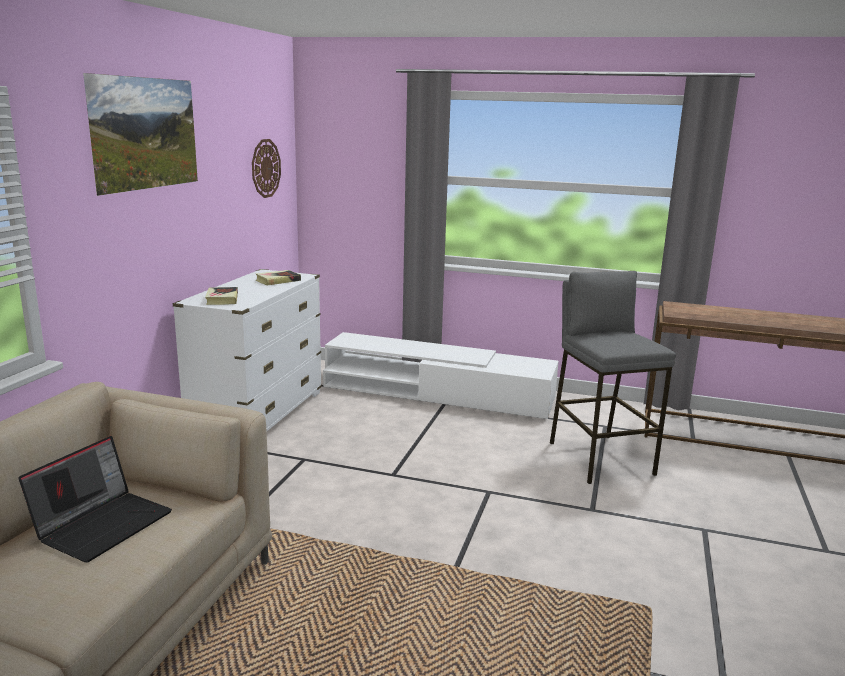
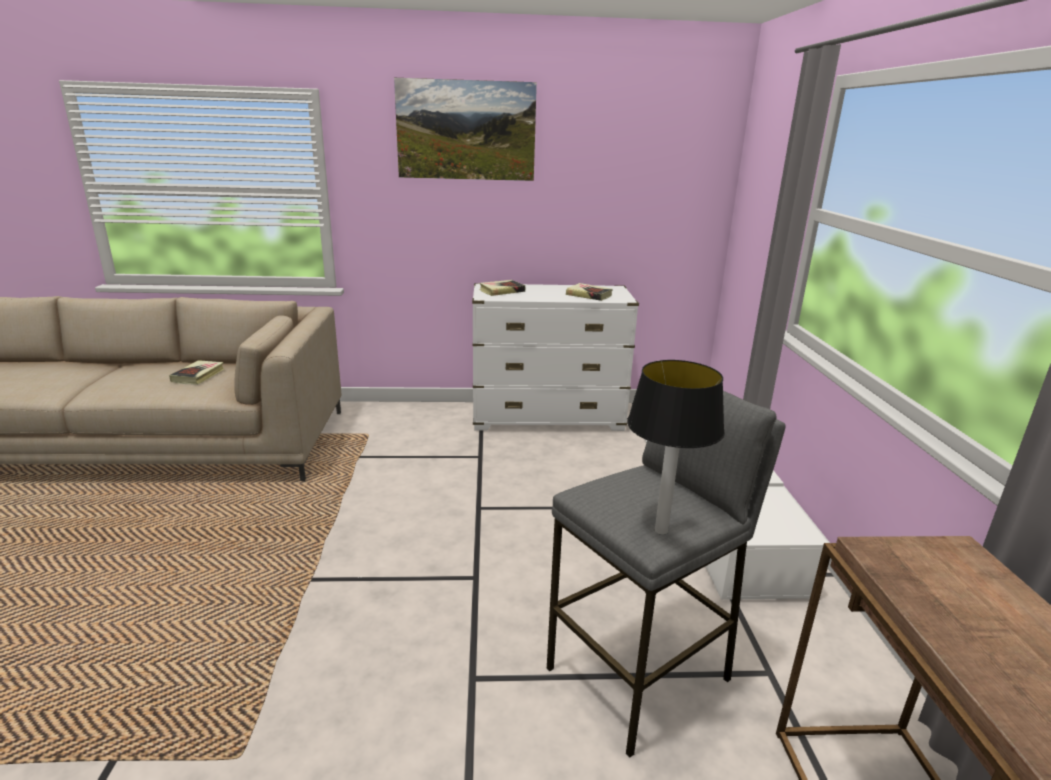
camera: 70 degrees right, 5 degrees up
laptop [18,436,172,563] -> book [169,360,224,385]
wall clock [252,139,281,198] -> none
none -> table lamp [627,360,725,535]

